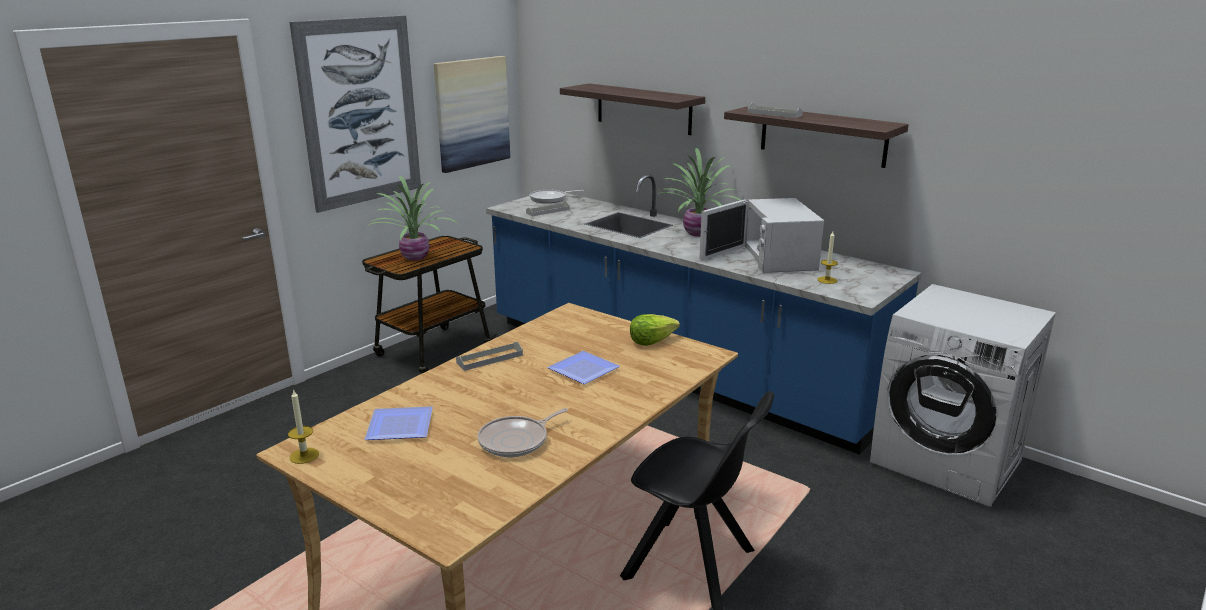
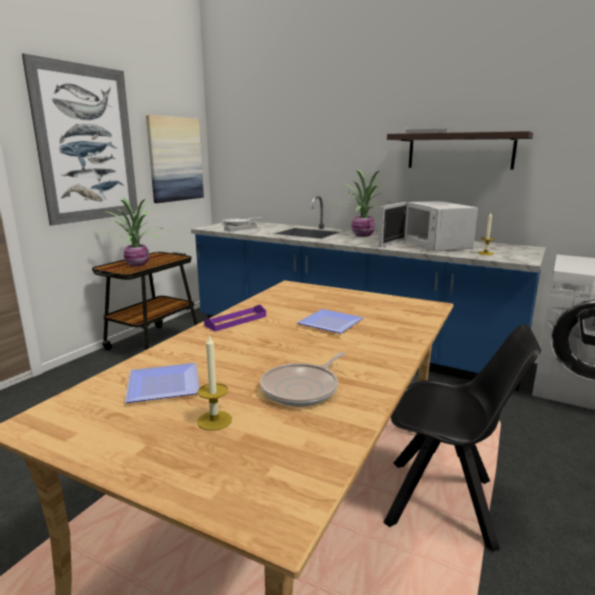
camera: 10 degrees left, 5 degrees down
candle [288,389,319,464] -> candle moved to [197,334,232,431]
grey tray [456,342,523,371] -> purple tray [204,305,266,332]
shelf [560,83,705,135] -> none
lettuce [630,314,680,346] -> none

